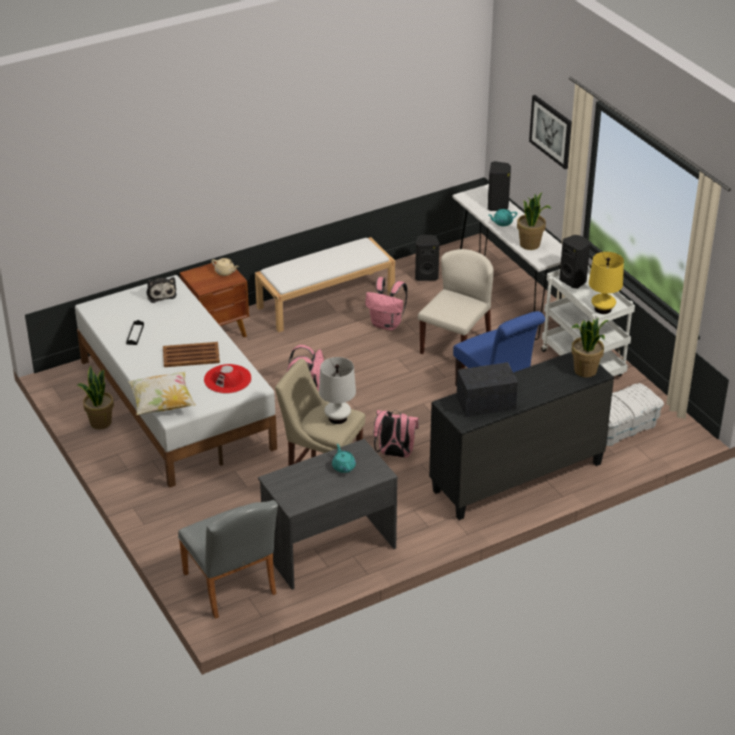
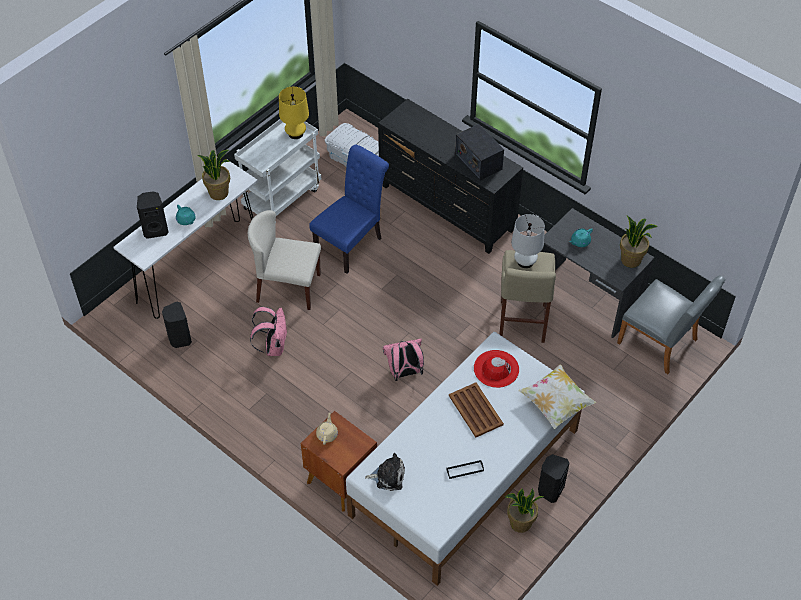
camera: 110 degrees left, 15 degrees up
plush toy [146,277,177,303] -> plush toy turned 45 degrees clockwise [365,453,405,491]
grey chair [178,500,278,619] -> grey chair turned 90 degrees clockwise [617,275,725,374]
white bench [255,237,395,332] -> none
pink backpack [374,410,419,458] -> none
picture [529,95,572,169] -> none
black speaker [559,235,590,288] -> black speaker moved to [538,454,569,503]
potted plant [571,318,608,377] -> potted plant moved to [620,216,658,268]

